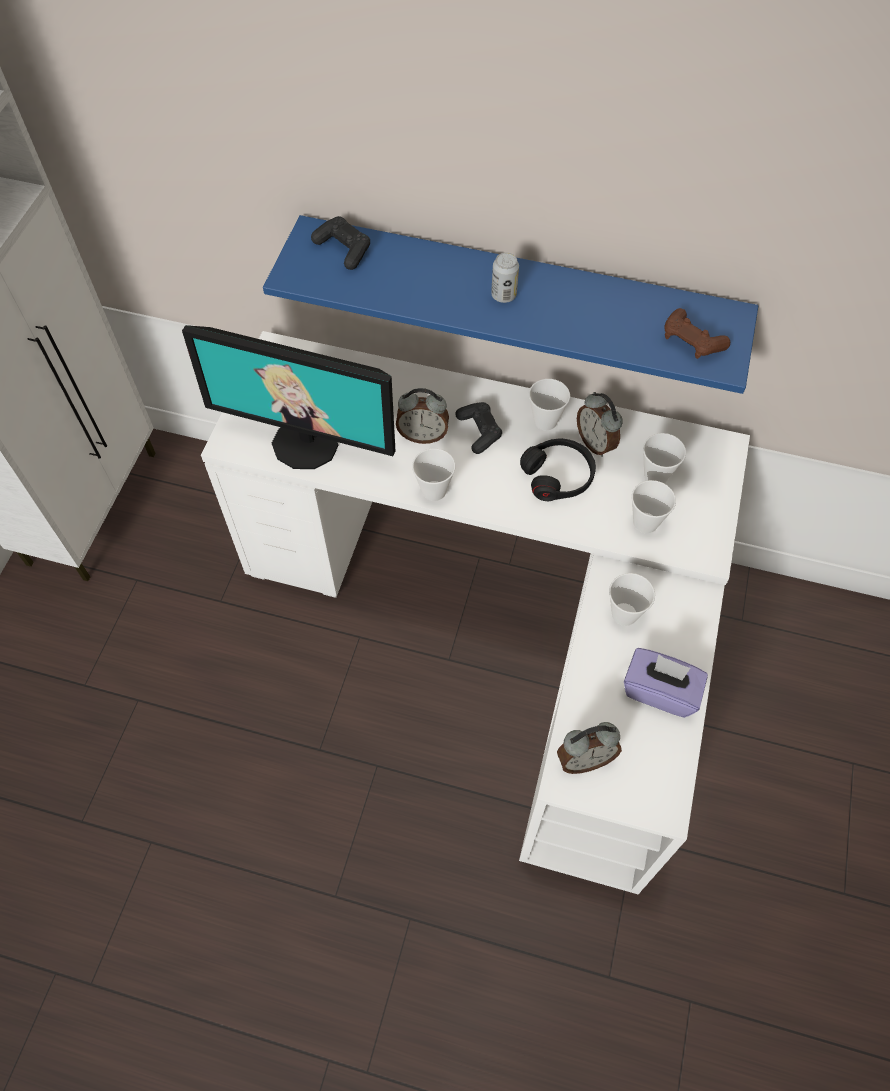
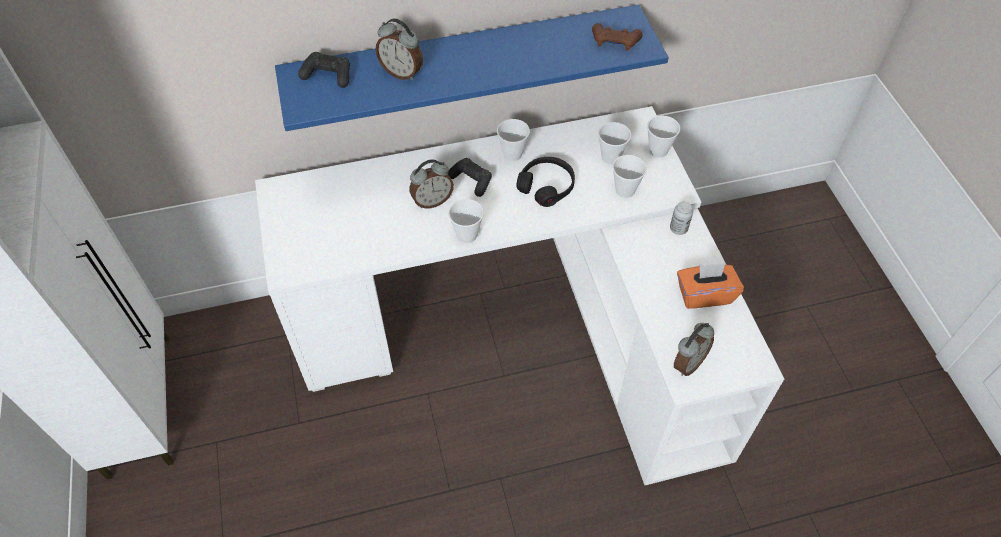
camera: 30 degrees left, 5 degrees down
monitor [182,325,395,469] -> none
can [491,252,519,303] -> can moved to [670,202,693,235]
alarm clock [577,392,623,457] -> alarm clock moved to [375,19,423,81]
cup [609,573,655,626] -> cup moved to [647,115,680,158]
purple tissue box [624,648,708,718] -> orange tissue box [677,263,744,309]

